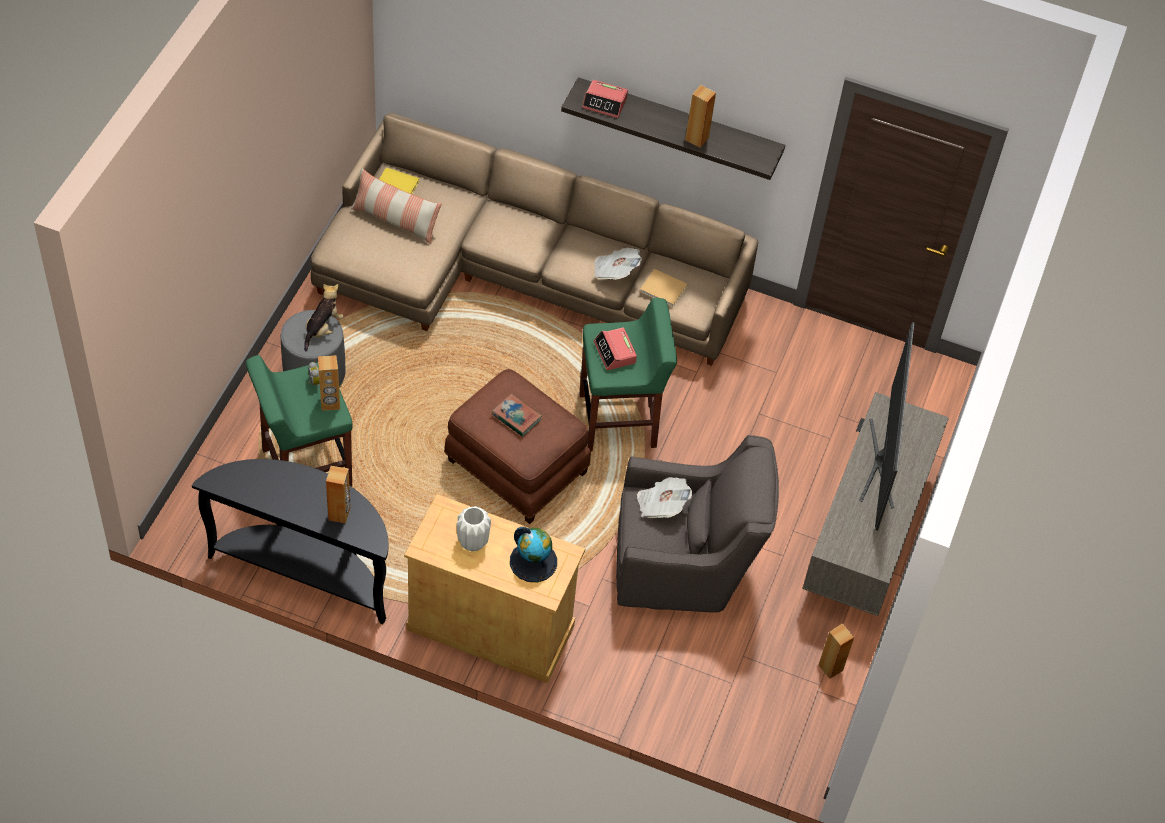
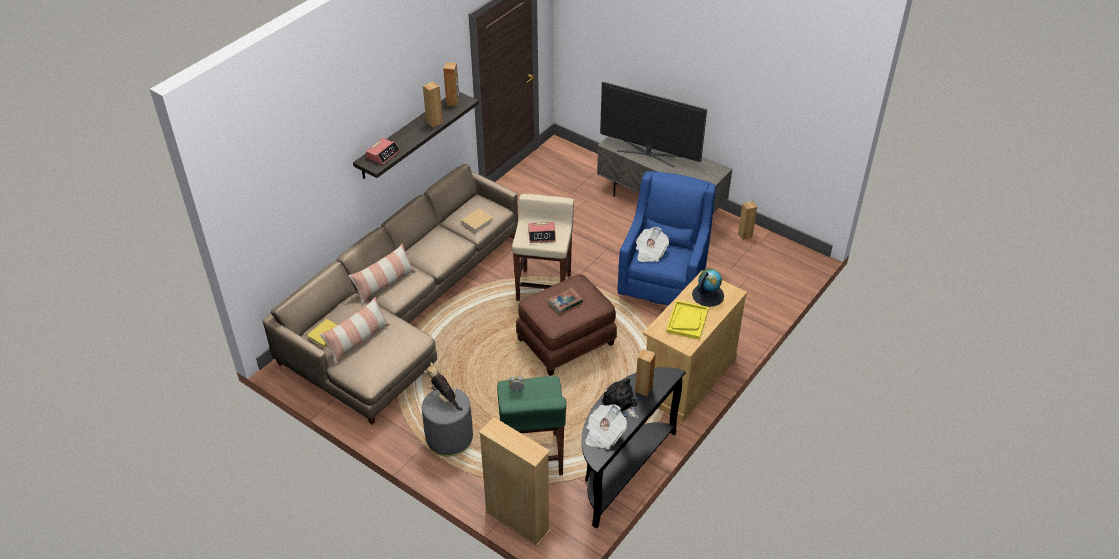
camera: 70 degrees left, 10 degrees down
brown speaker [318,355,340,411] -> brown speaker moved to [443,62,459,106]
white vase [456,506,491,551] -> yellow tray [666,300,709,340]
green stool [580,298,677,451] -> beige stool [512,194,574,301]
newspaper [594,247,642,280] -> newspaper moved to [585,404,627,449]
grey armchair [616,435,779,613] -> blue armchair [618,171,716,305]
none -> pillow [348,244,415,304]
none -> beige bookcase [479,417,551,546]
none -> plush toy [602,378,638,419]

